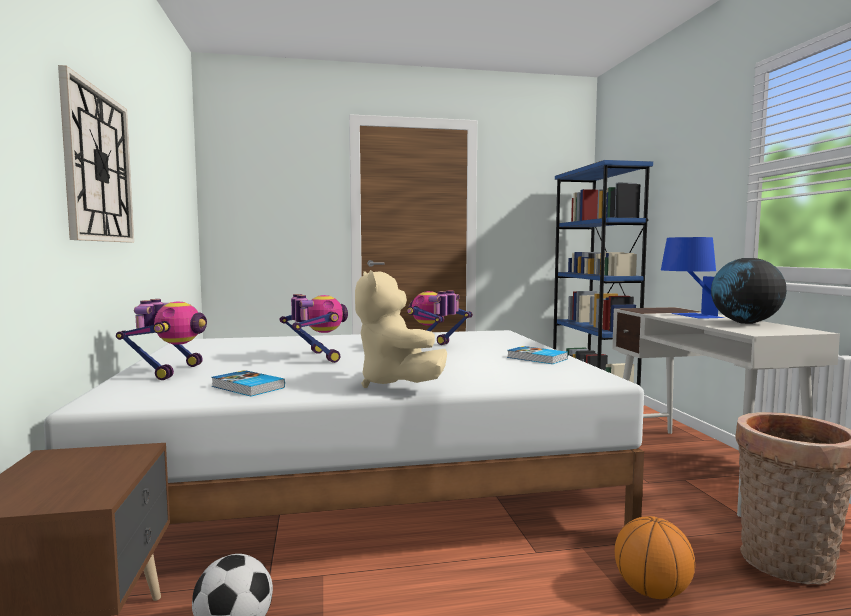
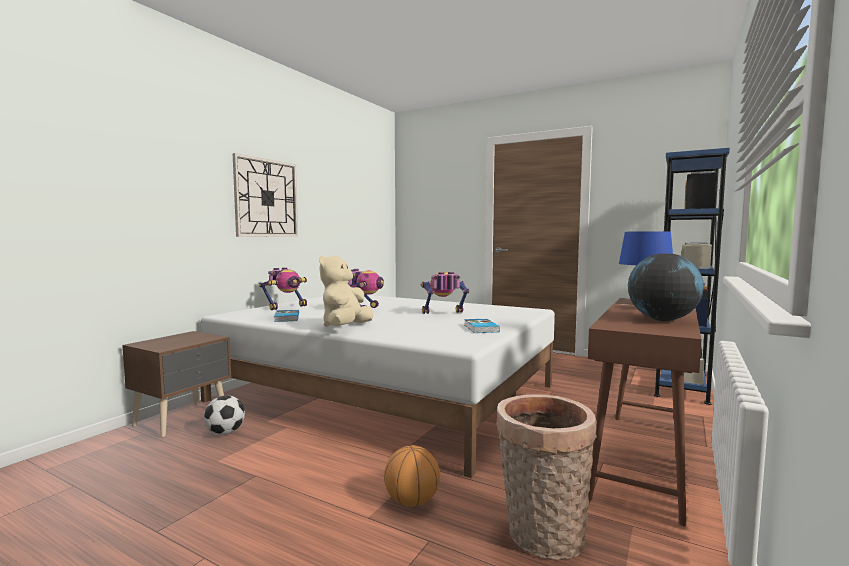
camera: 40 degrees right, 0 degrees up
white desk [612,307,840,517] -> brown desk [588,298,701,526]

